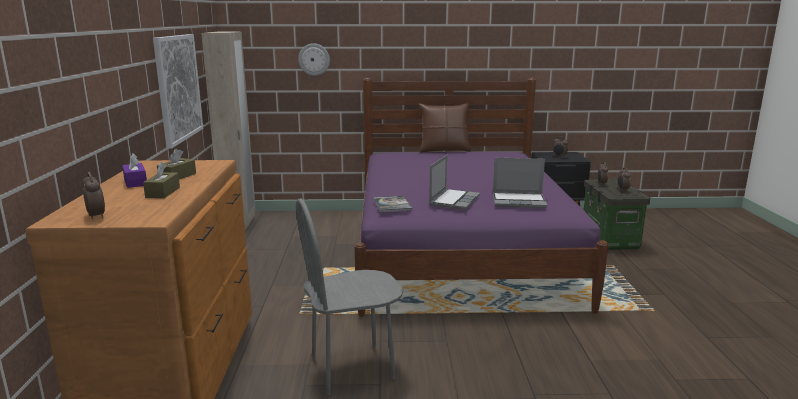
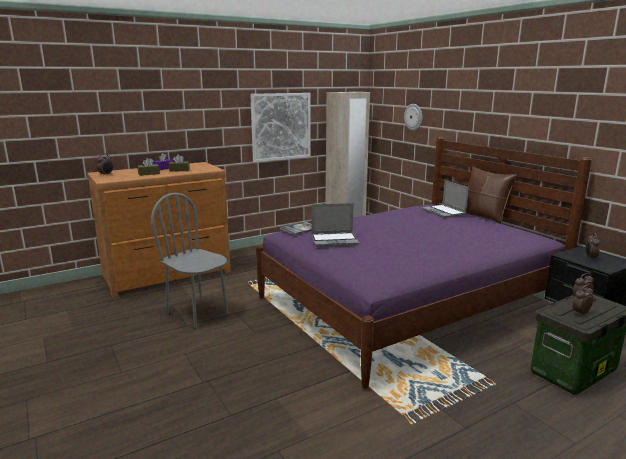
camera: 60 degrees right, 0 degrees up
laptop [493,158,547,208] -> laptop moved to [422,180,469,218]

